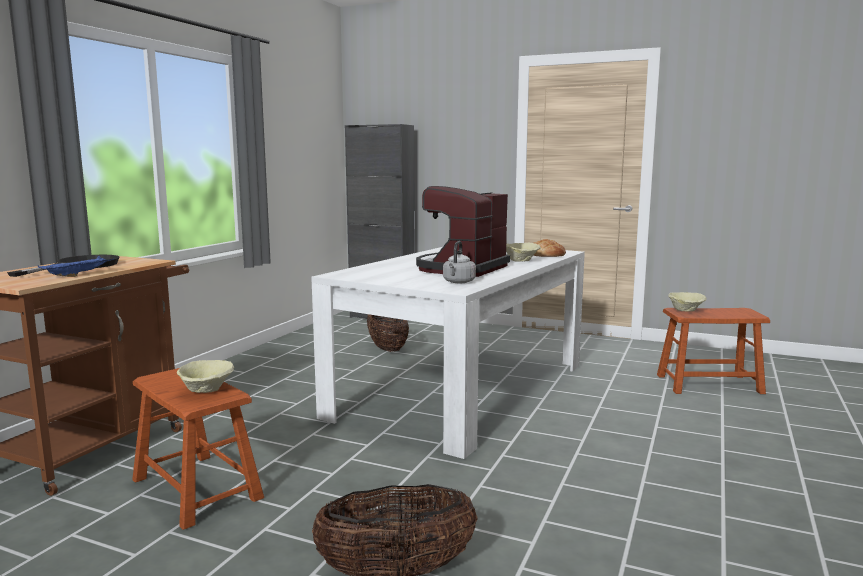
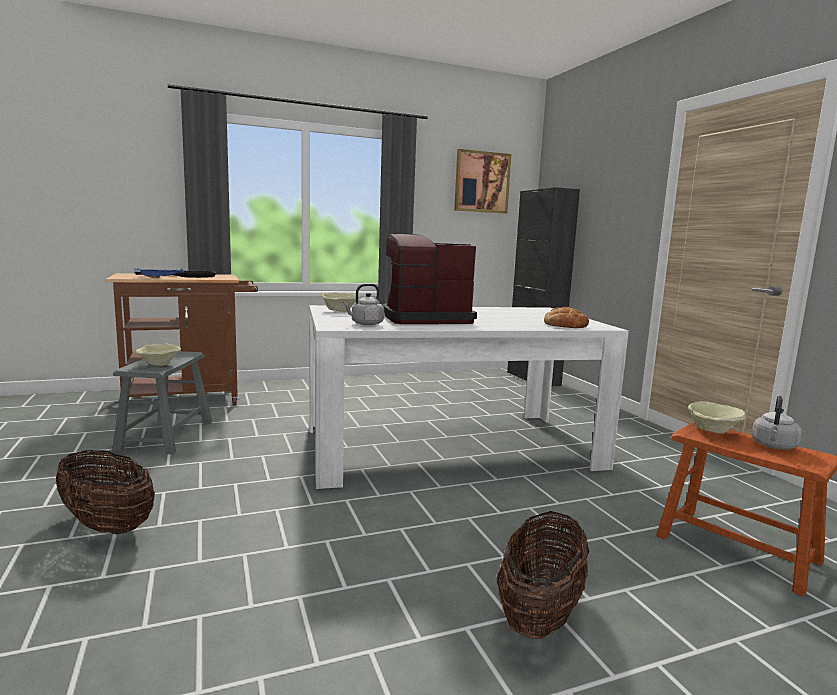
camera: 45 degrees right, 0 degrees up
brown stool [132,368,264,530] -> grey stool [112,351,212,454]
basket [367,314,409,351] -> basket moved to [496,511,589,639]
beige bowl [506,243,541,262] -> beige bowl moved to [322,292,360,312]
none -> picture [454,149,511,214]
none -> grey kettle [752,396,802,450]

